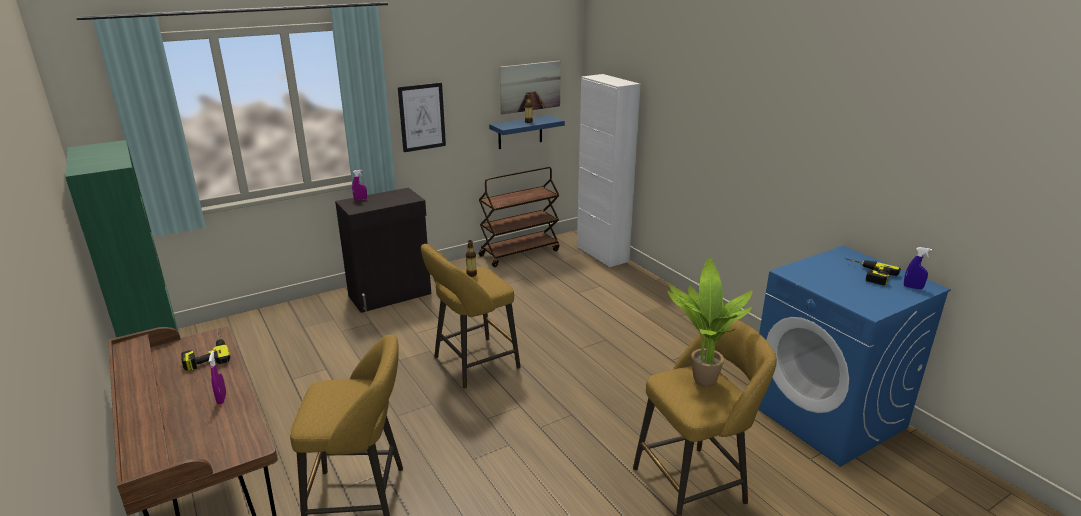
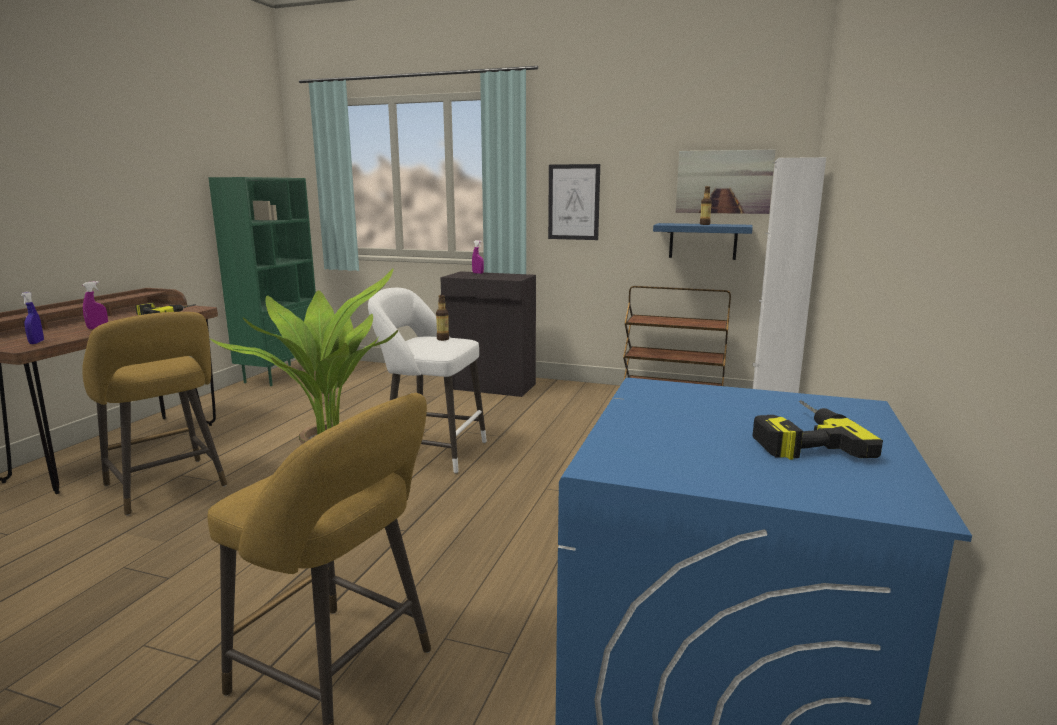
camera: 50 degrees right, 10 degrees down
yellow stool [421,244,520,389] -> white stool [368,288,487,474]
blue spray bottle [904,247,932,289] -> blue spray bottle moved to [21,292,44,344]

